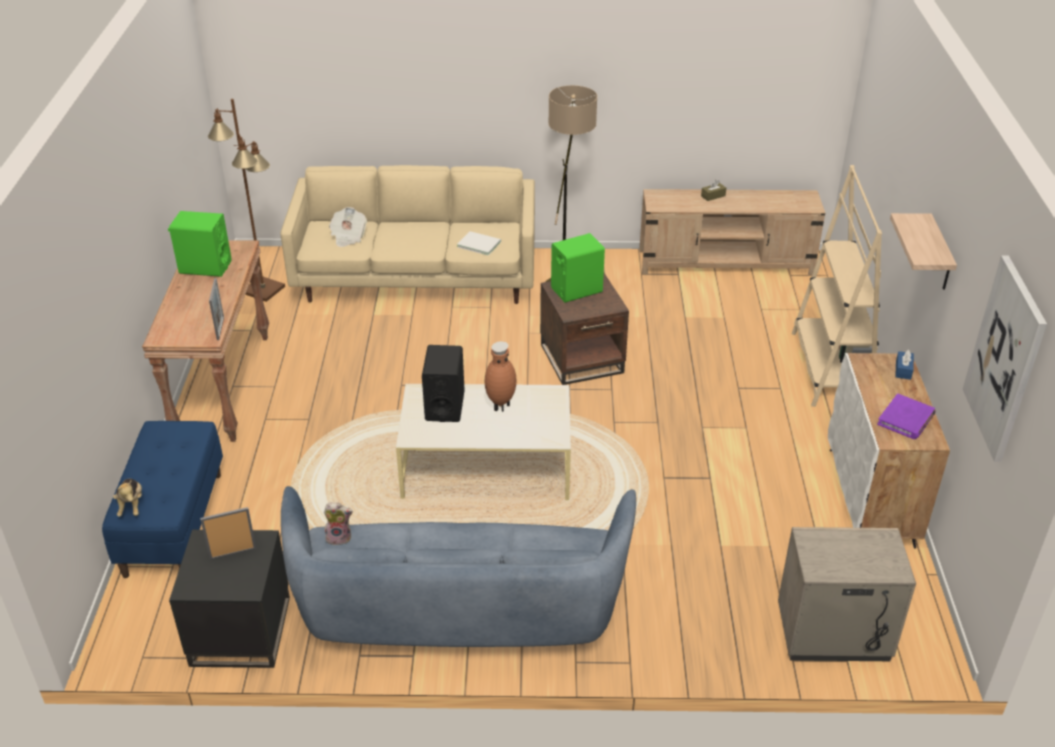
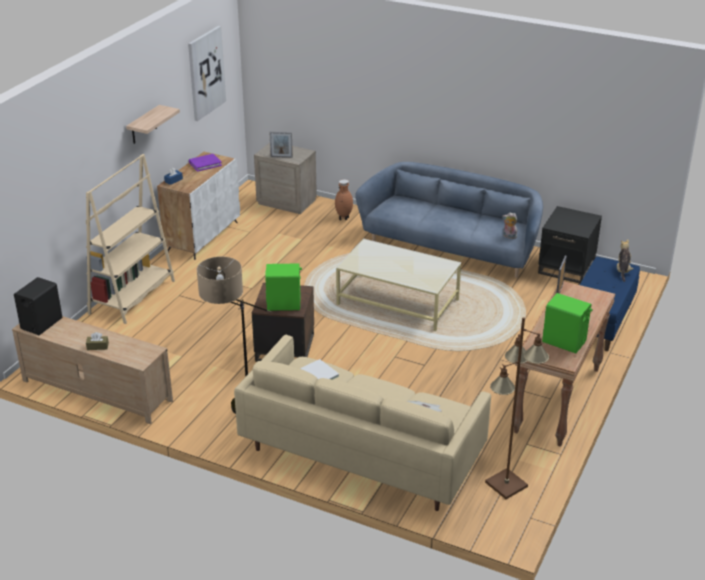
camera: 155 degrees left, 5 degrees down
picture frame [200,507,256,560] -> picture frame moved to [270,132,293,158]
black speaker [422,345,465,422] -> black speaker moved to [14,277,62,335]
brown vase [485,341,516,412] -> brown vase moved to [335,180,353,220]

